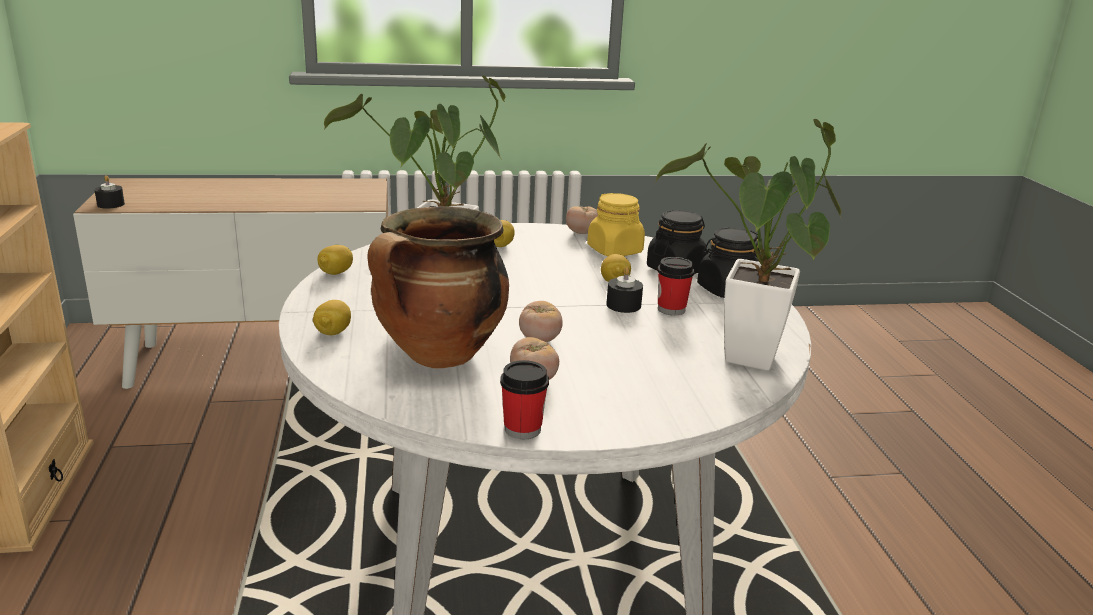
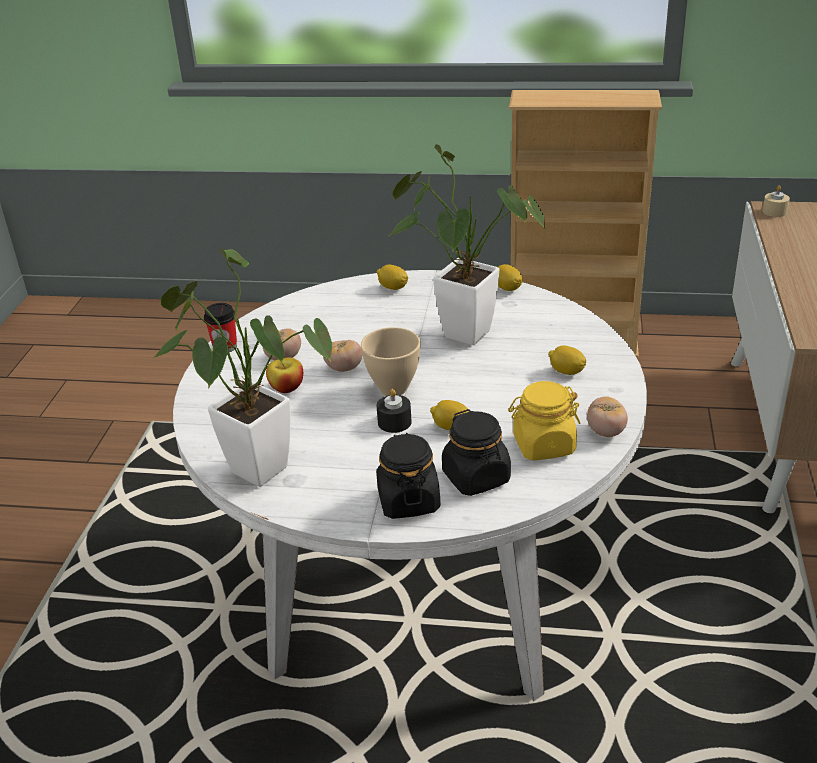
camera: 110 degrees right, 10 degrees up
black candle [94,175,125,209] -> beige candle [763,185,790,217]
cooking pot [367,206,509,368] -> none
cup [657,257,695,315] -> none
none -> apple [266,358,303,393]
none -> beige bowl [361,327,421,396]

